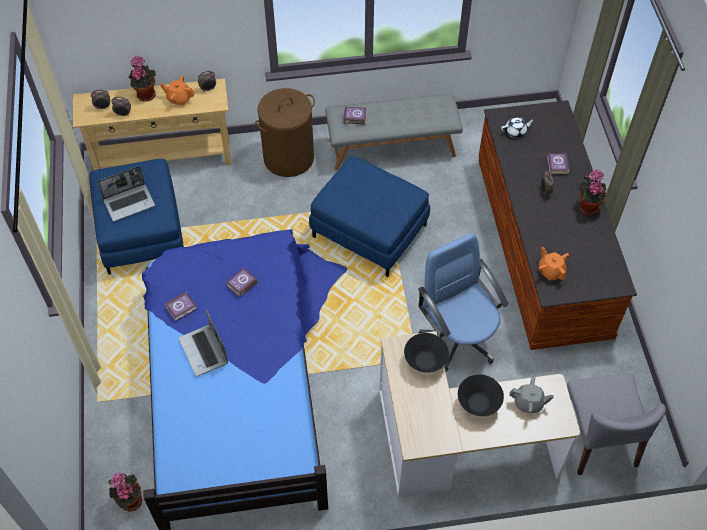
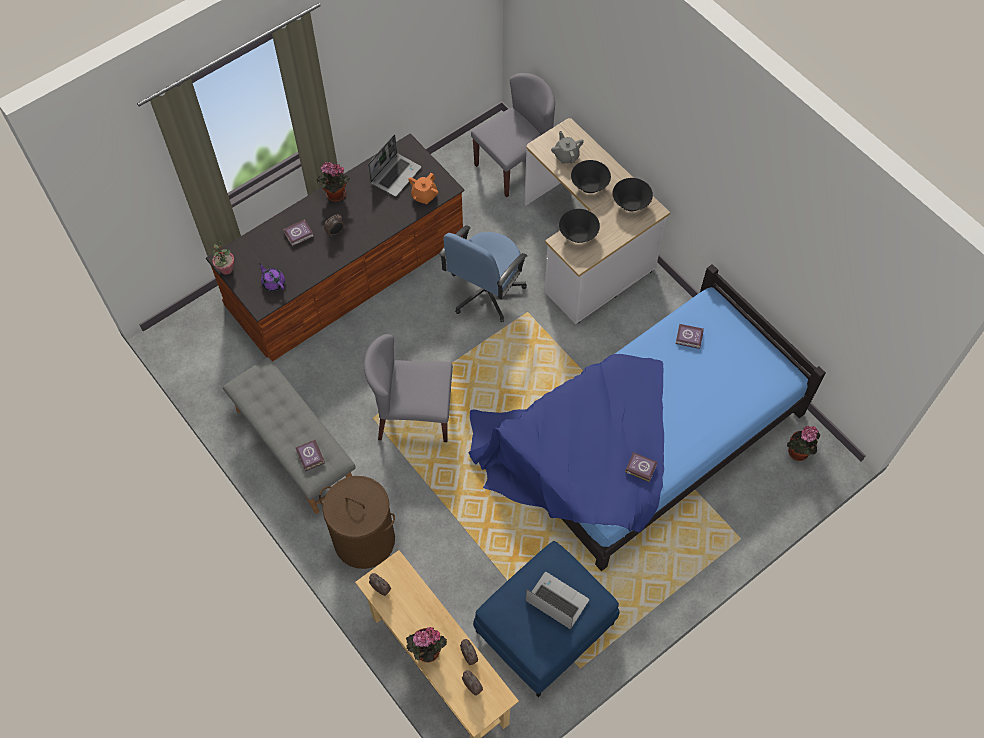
camera: 120 degrees left, 5 degrees up
orange teapot [160,76,195,106] -> none
laptop [179,309,228,376] -> laptop moved to [368,134,421,197]
book [226,268,258,297] -> book moved to [675,324,704,349]
blue ottoman [309,156,430,277] -> grey chair [364,334,453,442]
white teapot [501,117,535,138] -> purple teapot [258,263,285,291]
none -> potted plant [212,241,235,275]
none -> black bowl [613,178,653,211]

